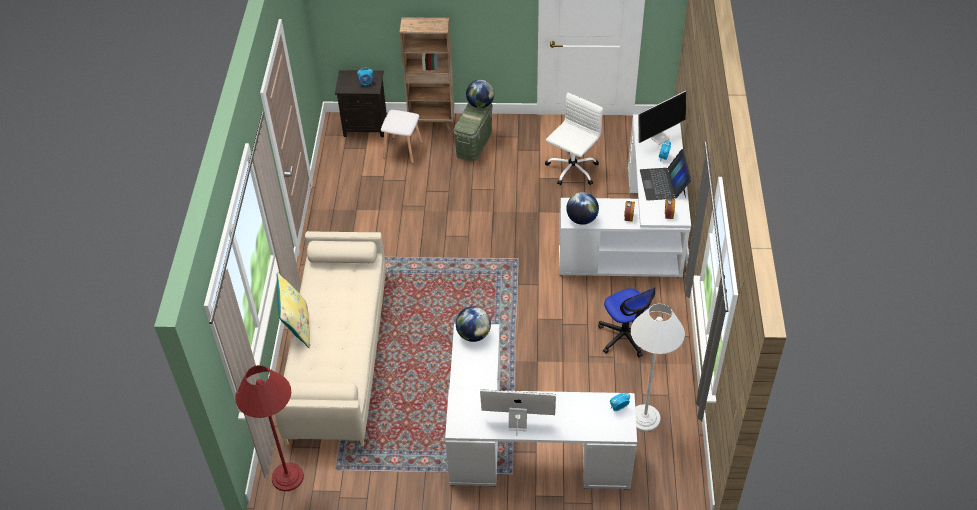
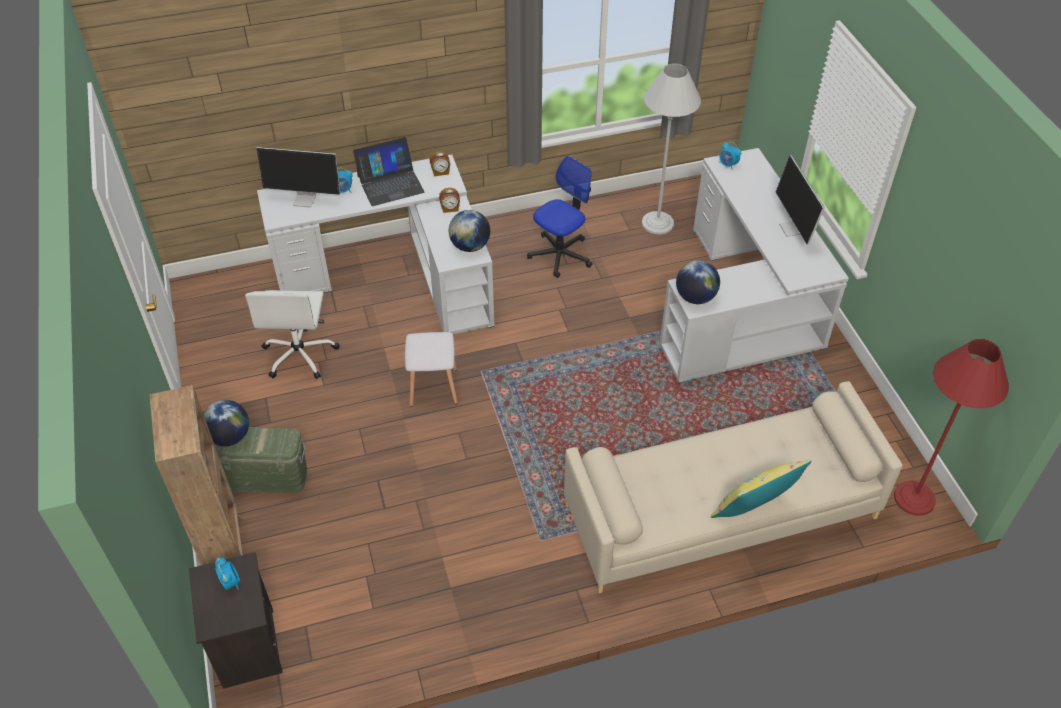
camera: 110 degrees left, 0 degrees up
white stool [381,110,422,163] -> white stool moved to [405,332,458,407]
white office chair [545,93,603,185] -> white office chair turned 105 degrees counterclockwise [245,290,340,379]
monitor [638,91,686,145] -> monitor turned 150 degrees clockwise [256,147,340,207]

